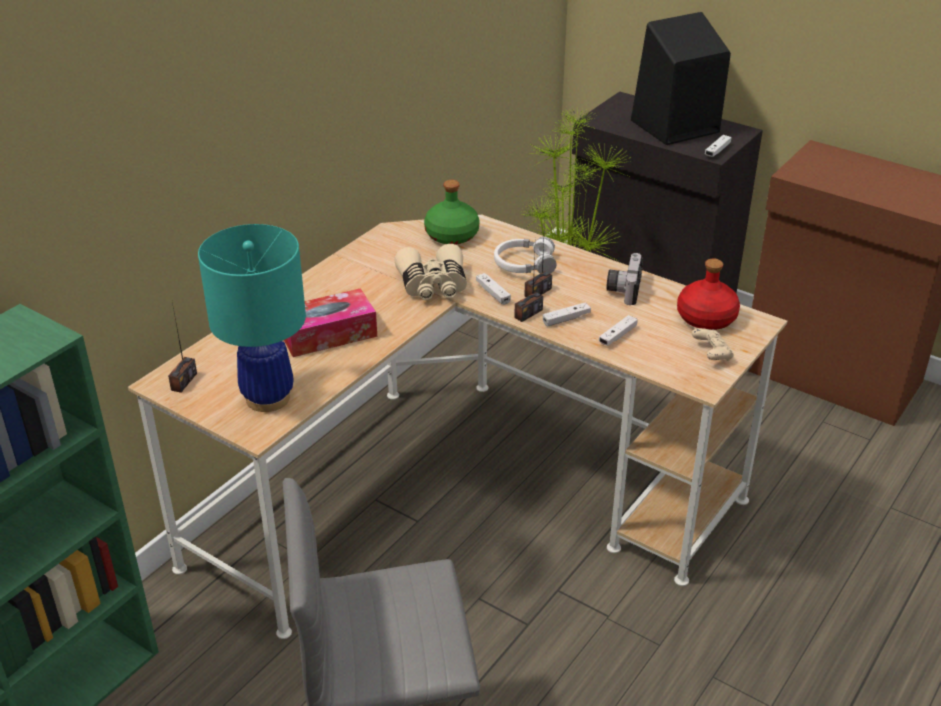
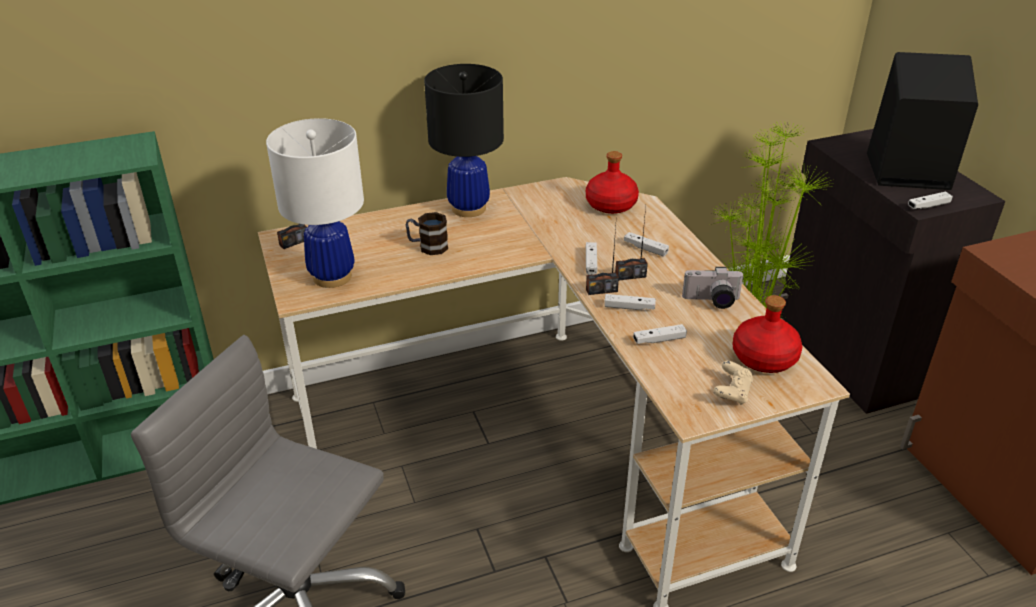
camera: 35 degrees right, 0 degrees up
turquoise table lamp [198,224,306,412] -> white table lamp [266,118,364,288]
tissue box [284,288,377,357] -> mug [406,212,448,255]
beige binoculars [394,244,467,300] -> none
green bottle [424,180,480,245] -> red bottle [586,151,639,214]
white headphones [494,237,557,274] -> white game controller [624,232,669,257]
camera [606,253,643,305] -> camera turned 135 degrees counterclockwise [682,267,745,309]
none -> black table lamp [424,64,504,217]

